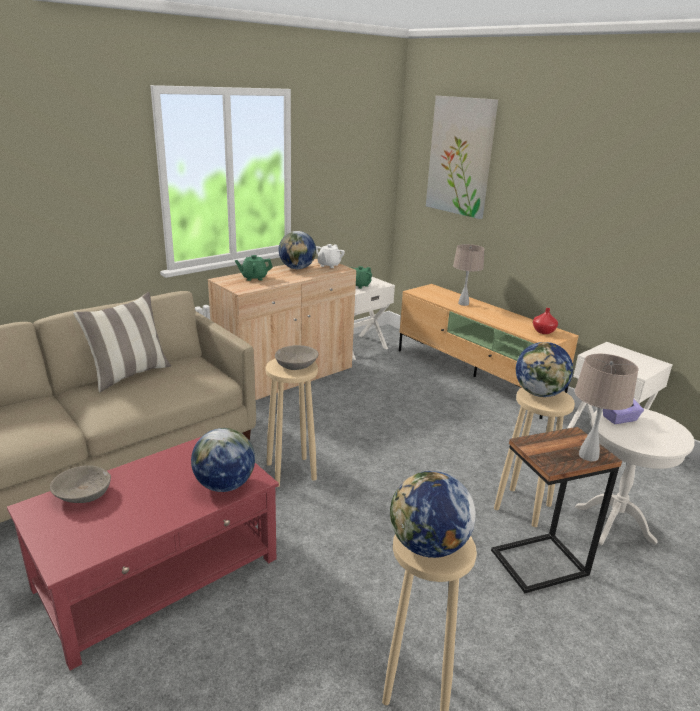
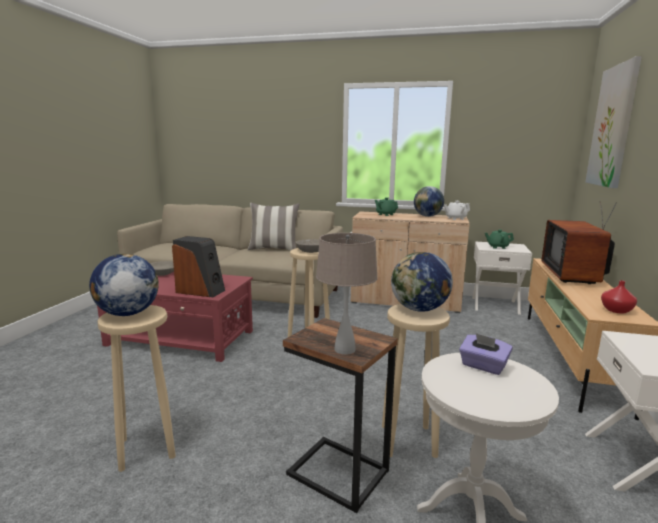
camera: 55 degrees right, 10 degrees down
globe [191,428,255,492] -> speaker [172,236,225,297]
beige table lamp [453,244,485,306] -> television [541,201,617,284]

